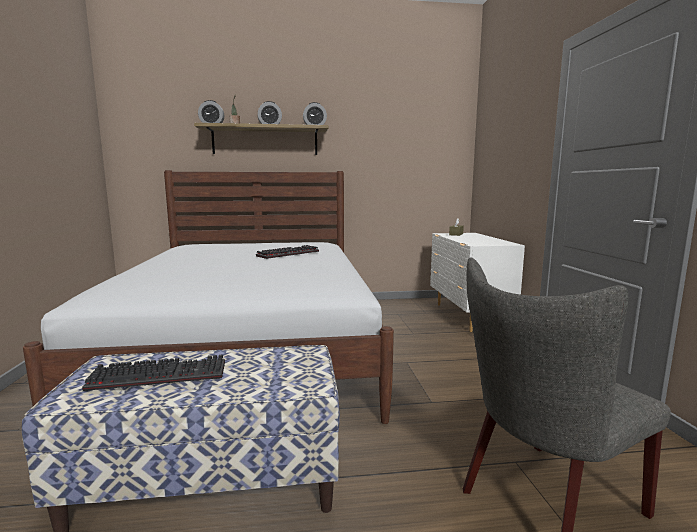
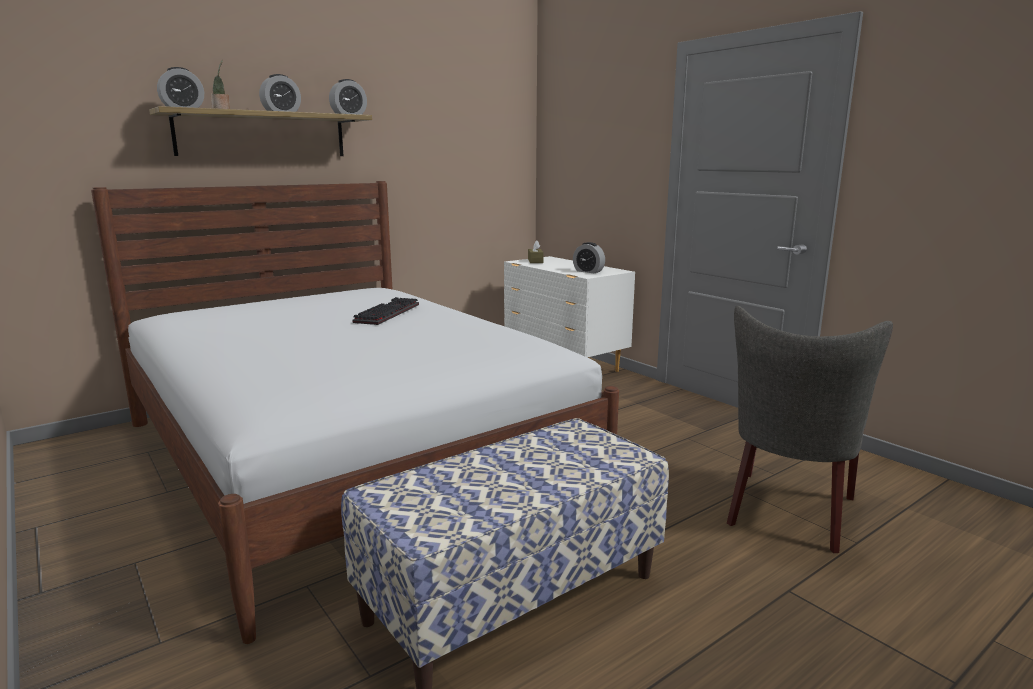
camera: 30 degrees left, 5 degrees up
keyboard [82,355,225,391] -> none
none -> alarm clock [573,242,605,273]

